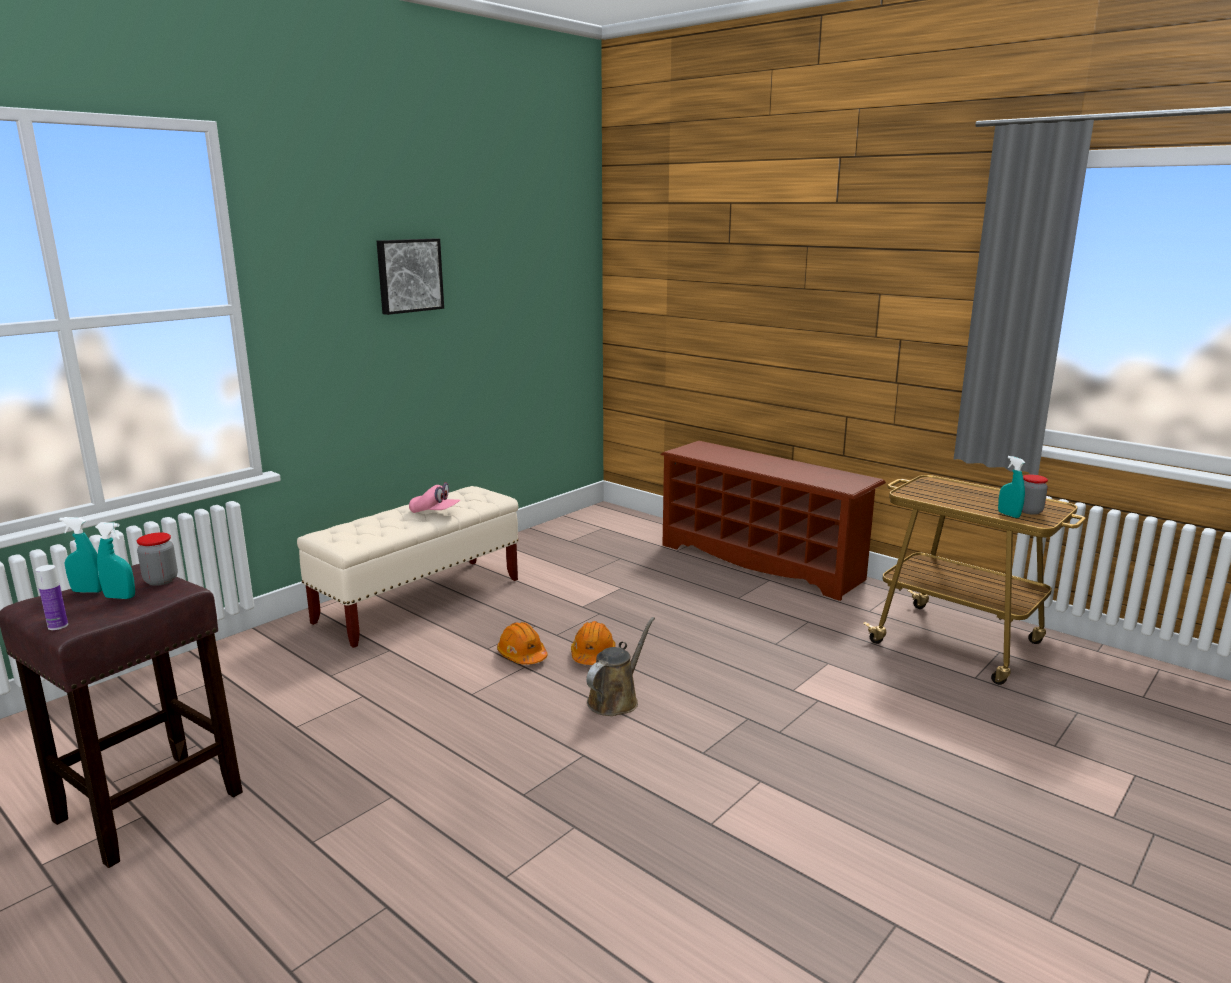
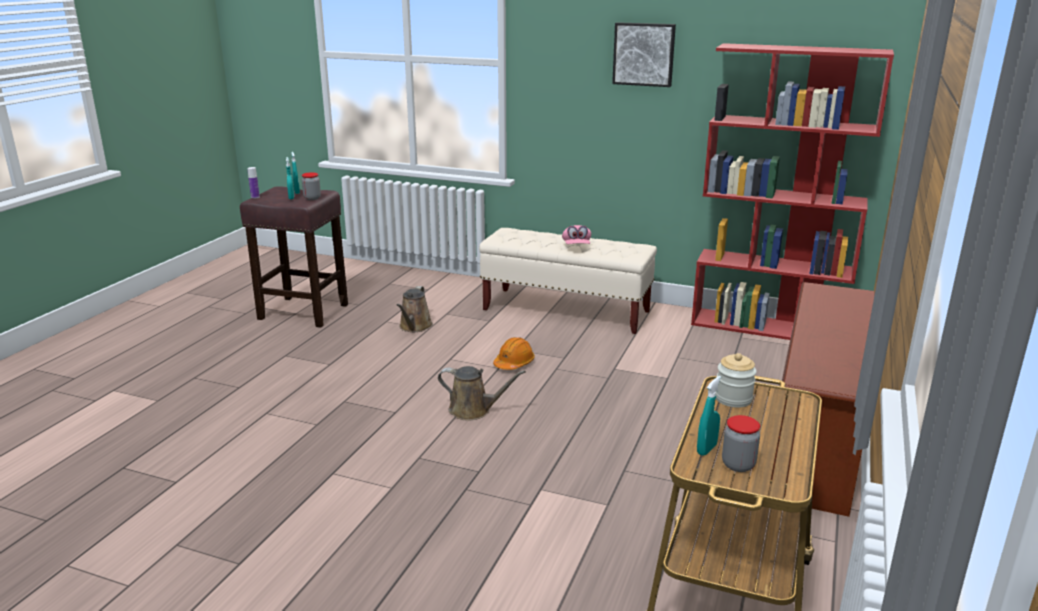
camera: 70 degrees right, 5 degrees up
orange hard hat [571,621,616,665] -> none
none -> brown watering can [397,286,433,332]
none -> red bookcase [691,43,894,340]
none -> jar [715,353,757,408]

